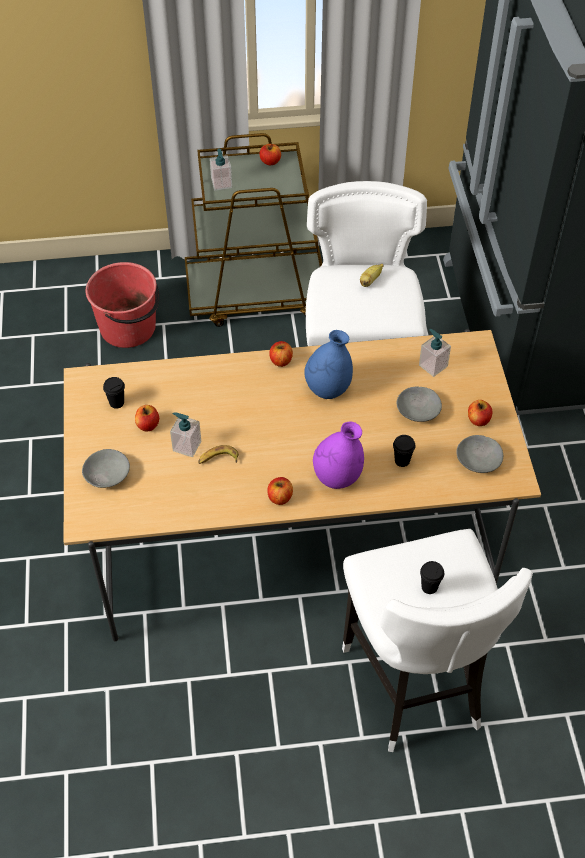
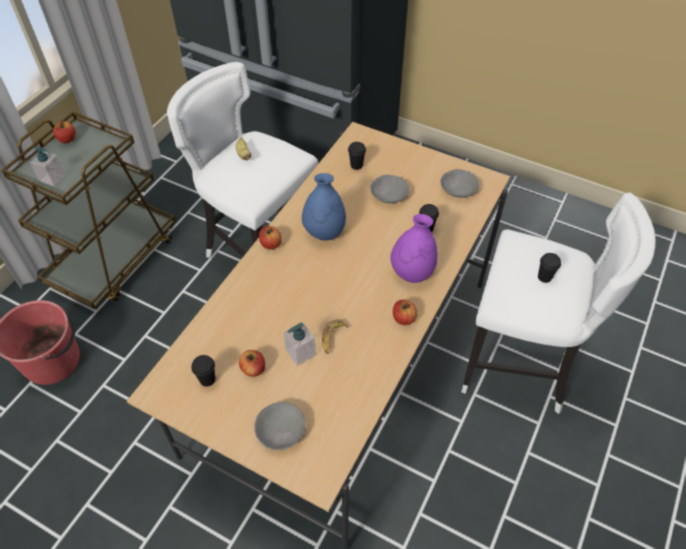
camera: 55 degrees left, 0 degrees up
soap dispenser [419,329,451,377] -> black cup [348,142,366,170]
apple [468,400,492,426] -> none

